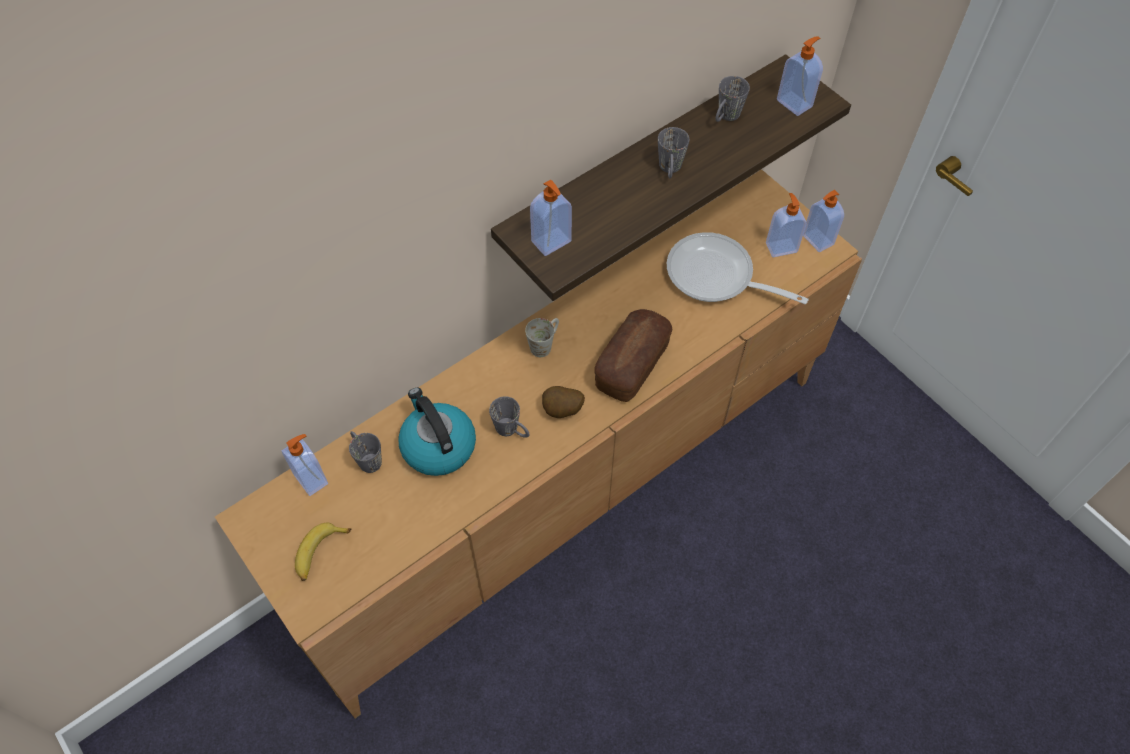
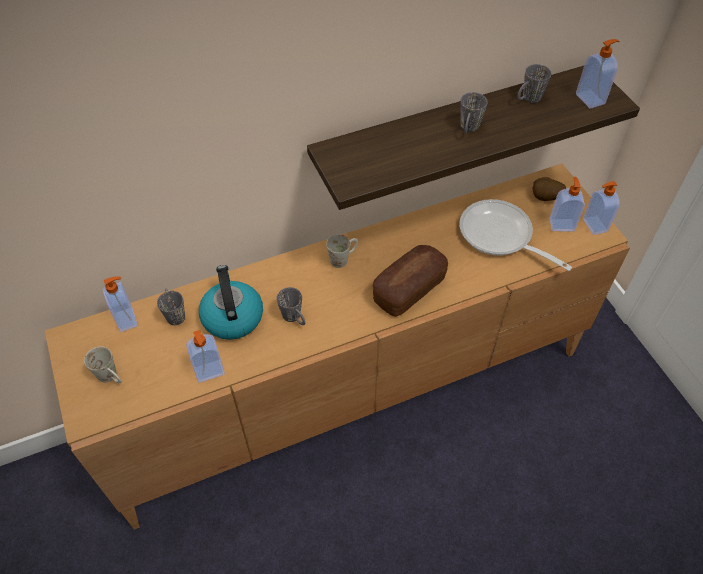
camera: 15 degrees right, 5 degrees down
banana [295,523,351,581] -> white mug [84,347,121,383]
soap dispenser [530,180,572,256] -> soap dispenser moved to [186,330,225,383]
potato [542,386,585,418] -> potato moved to [532,177,566,201]

